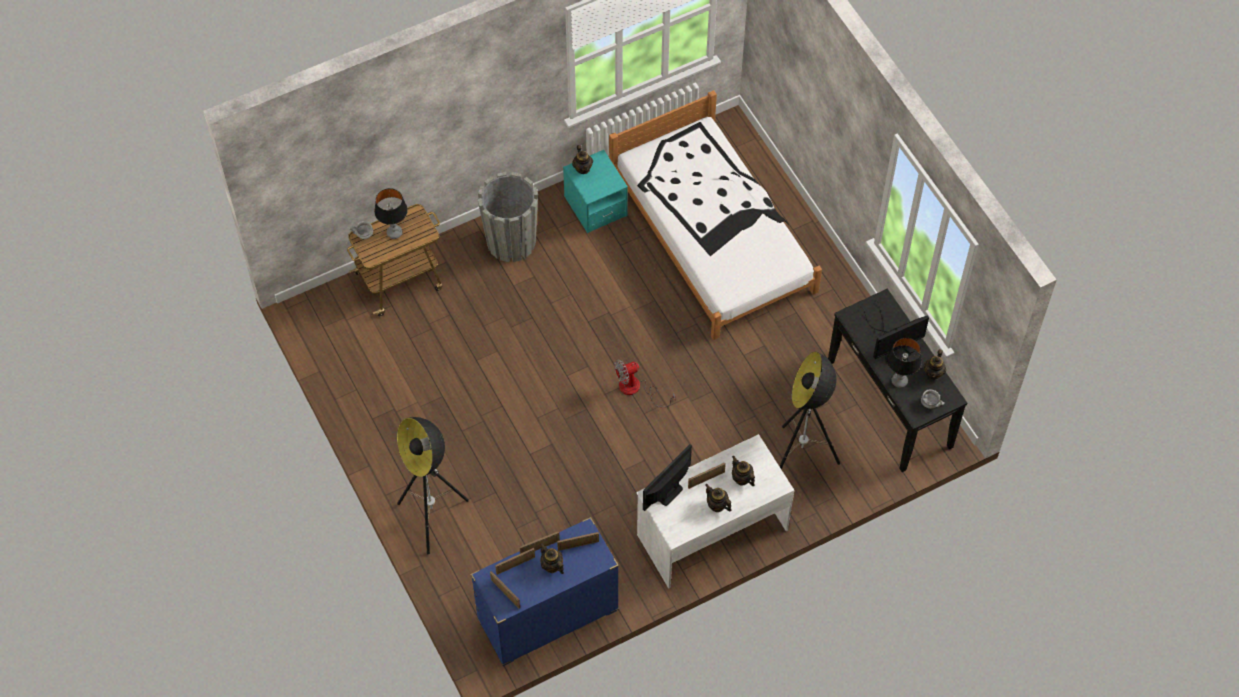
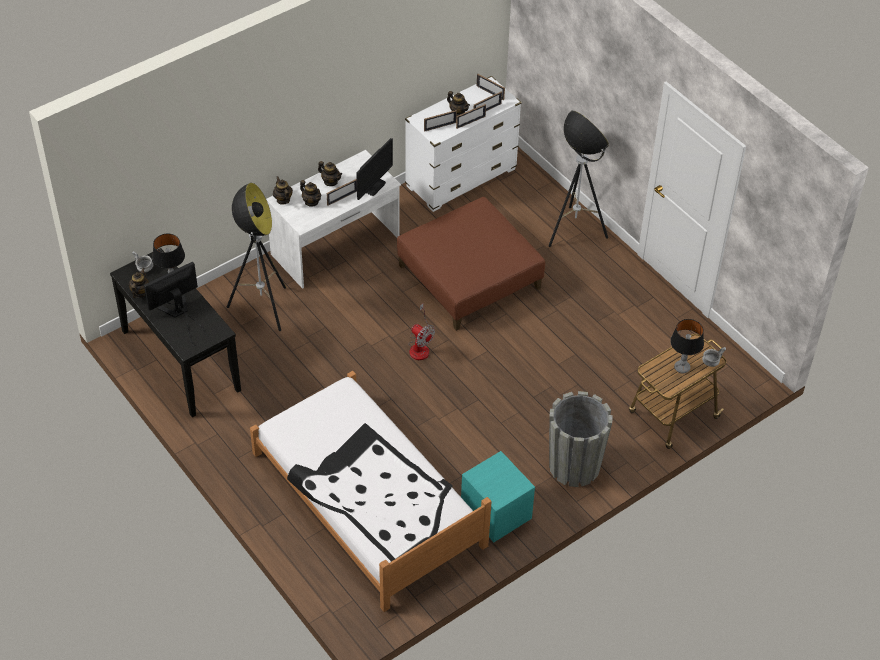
camera: 170 degrees right, 10 degrees down
blue dresser [471,517,619,666] -> white dresser [405,76,522,212]
teapot [572,145,593,174] -> teapot moved to [273,176,293,205]
fan [614,359,676,407] -> fan turned 75 degrees clockwise [408,303,435,360]
none -> brown ottoman [397,197,545,331]

